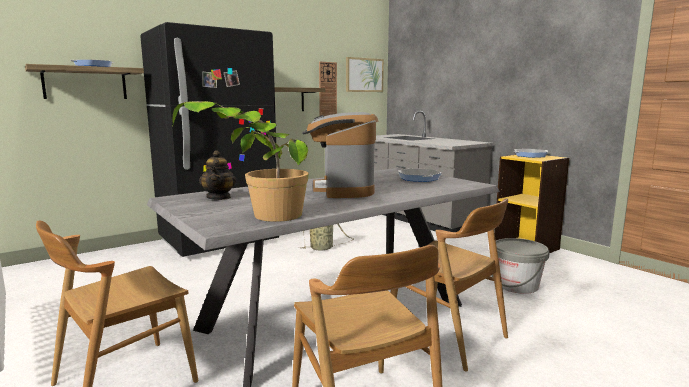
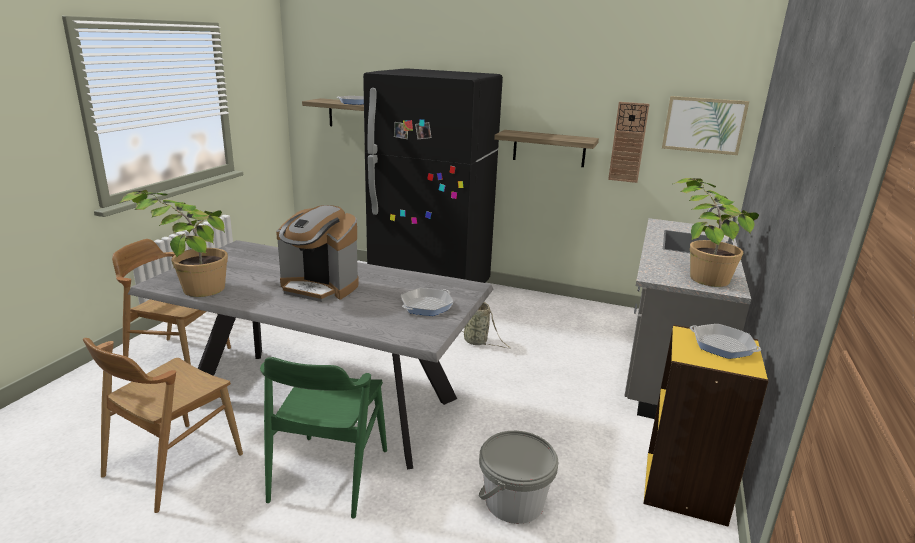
camera: 55 degrees right, 10 degrees up
teapot [199,150,236,200] -> none
coffee machine [303,112,379,198] -> coffee machine turned 120 degrees counterclockwise [276,205,358,302]
brown chair [391,199,508,372] -> green chair [260,357,387,519]
none -> potted plant [673,178,759,287]

